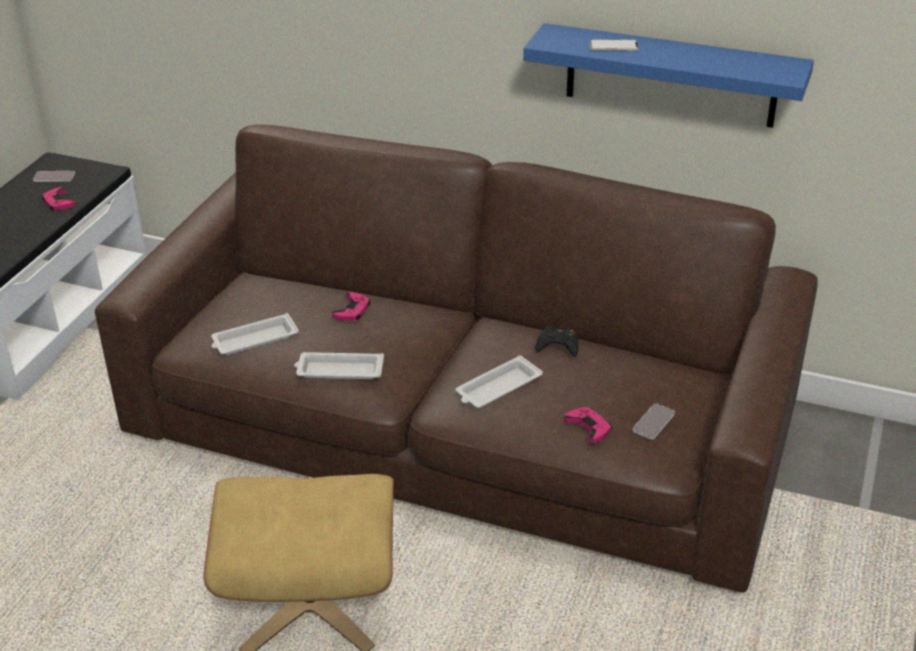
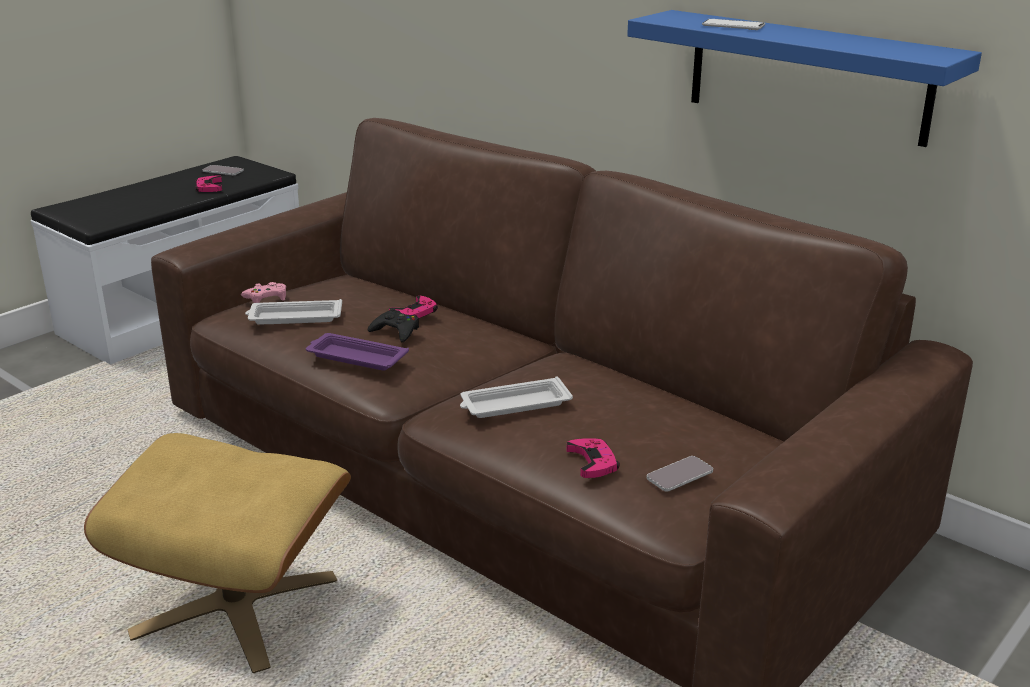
camera: 20 degrees right, 10 degrees down
white tray [294,352,384,379] -> purple tray [306,333,409,371]
black game controller [535,326,578,357] -> black game controller moved to [368,308,419,342]
none -> pink game controller [241,282,286,303]

